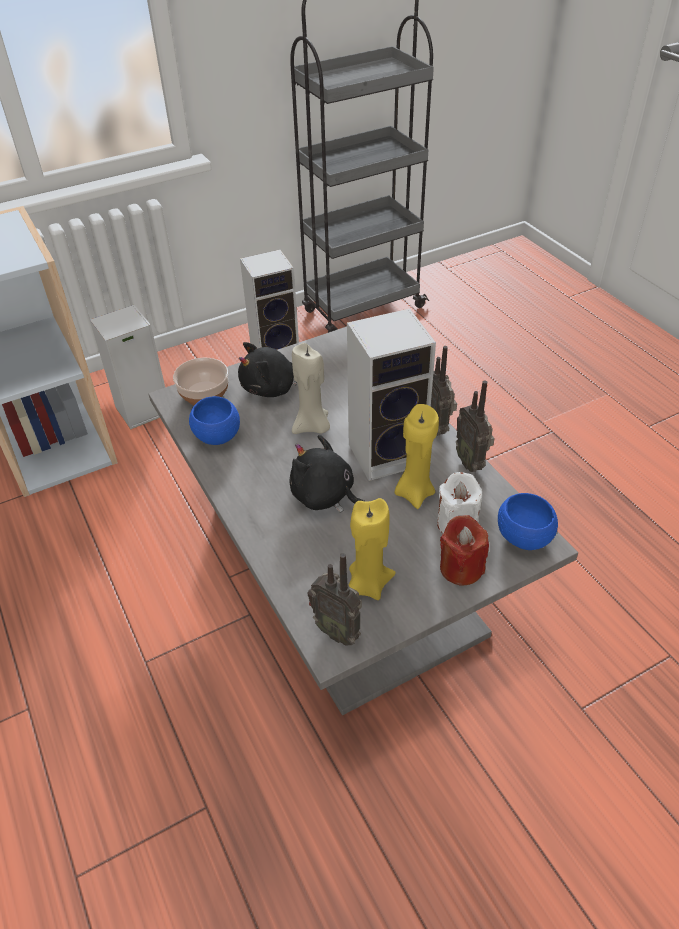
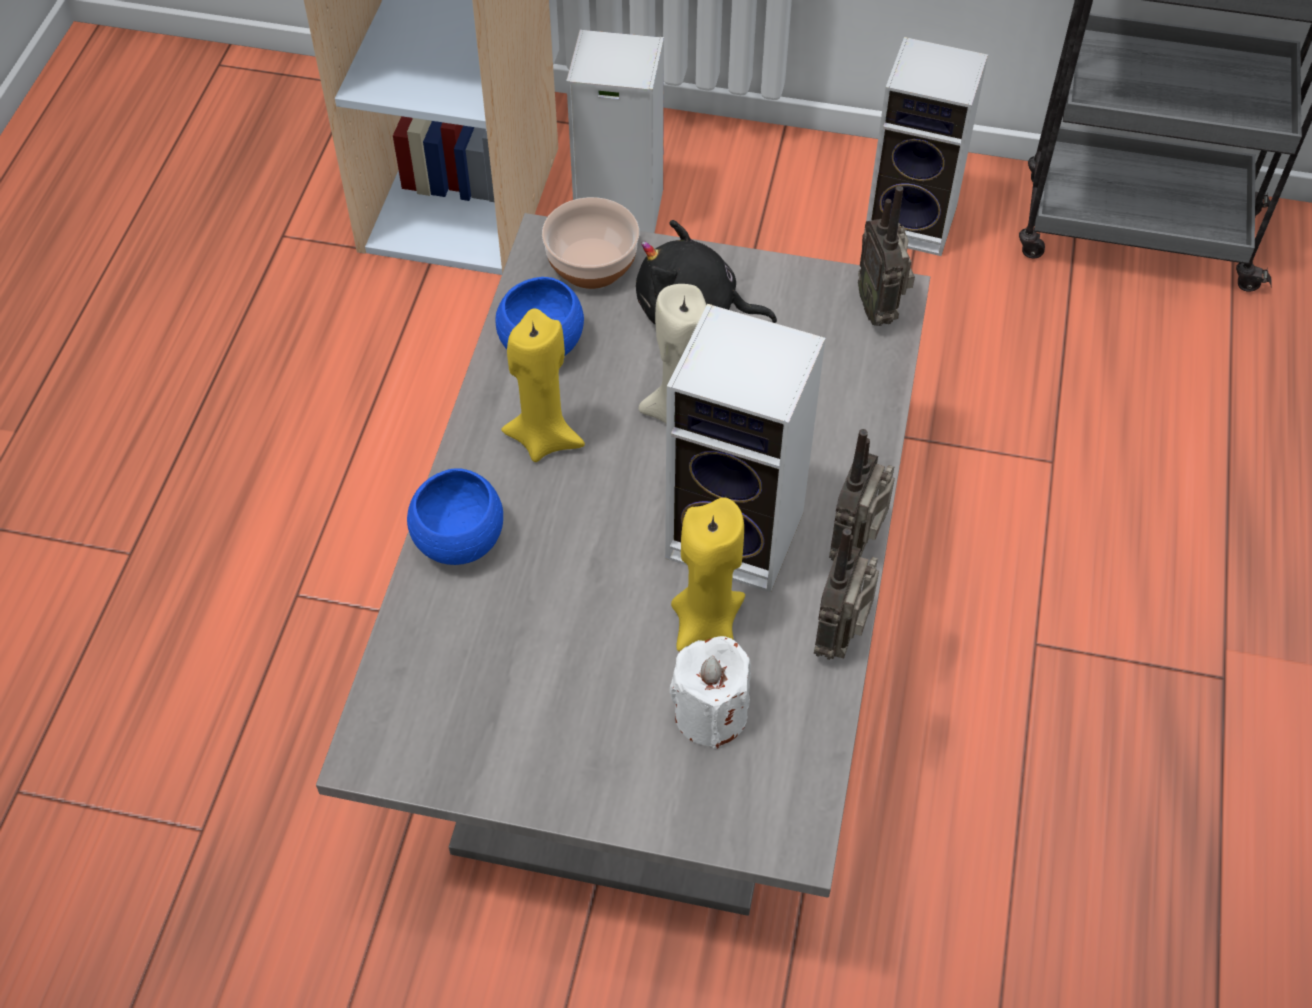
camera: 40 degrees right, 10 degrees up
black plush toy [290,435,366,513] -> none
radio [307,553,362,645] -> radio moved to [858,186,915,326]
yellow candle [349,498,396,600] -> yellow candle moved to [501,308,585,462]
red candle [440,515,489,586] -> none
blue bowl [498,493,558,550] -> blue bowl moved to [407,469,503,565]

